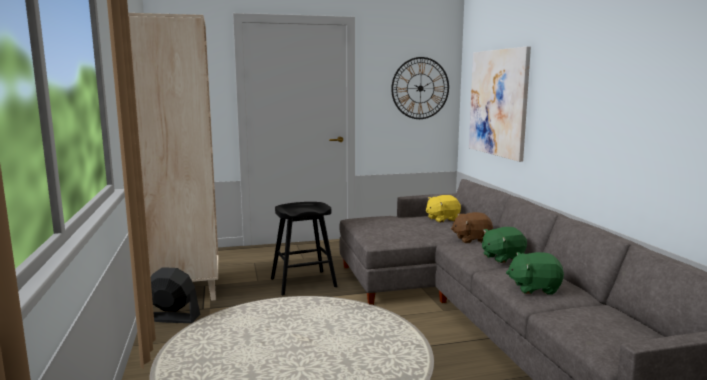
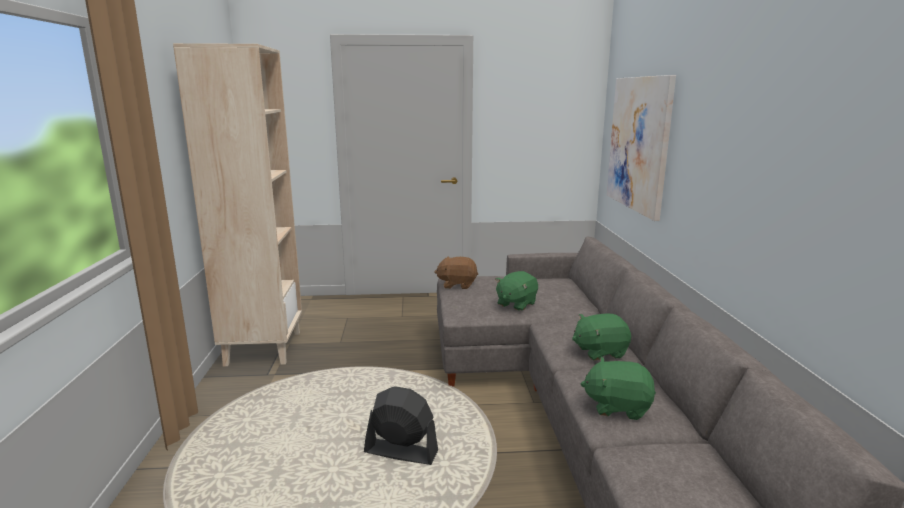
camera: 10 degrees right, 5 degrees up
black fan [151,268,200,323] -> black fan moved to [364,386,438,465]
black stool [271,202,337,295] -> none
wall clock [391,57,449,119] -> none
yellow plush toy [426,195,461,223] -> none
brown plush toy [451,212,493,243] -> brown plush toy moved to [435,257,478,289]
none -> green plush toy [495,271,538,311]

